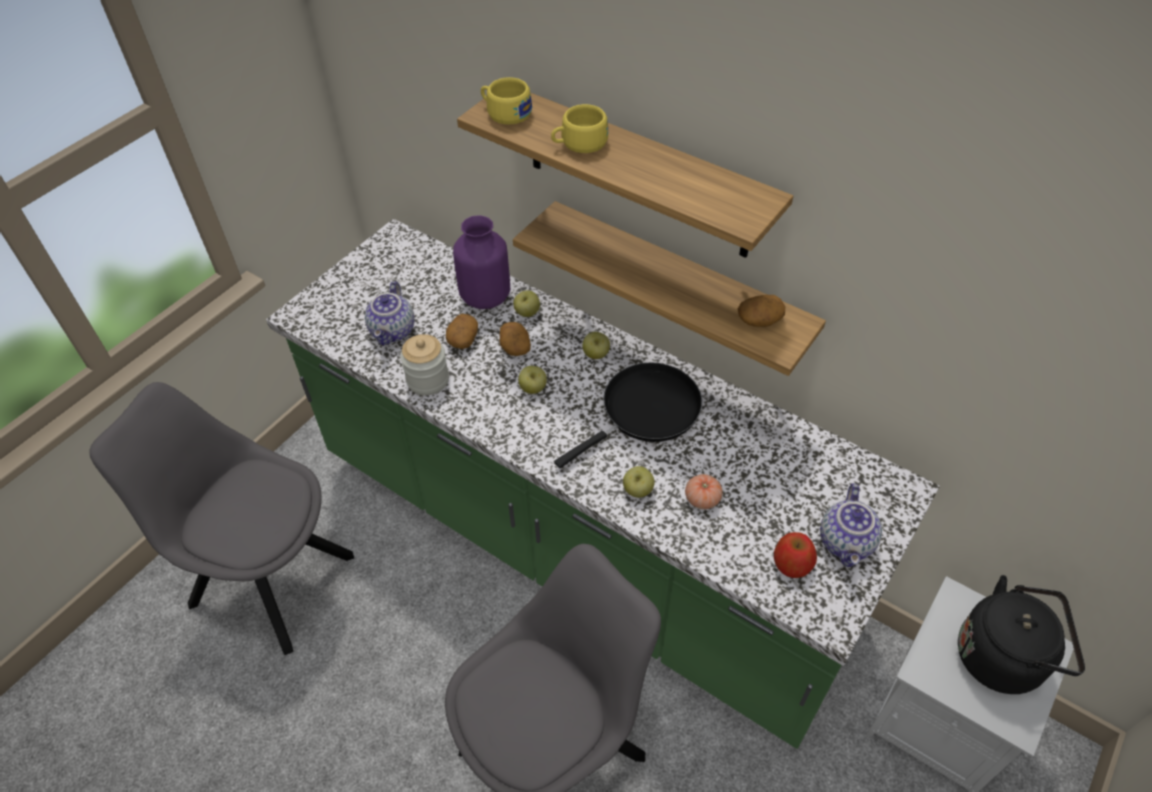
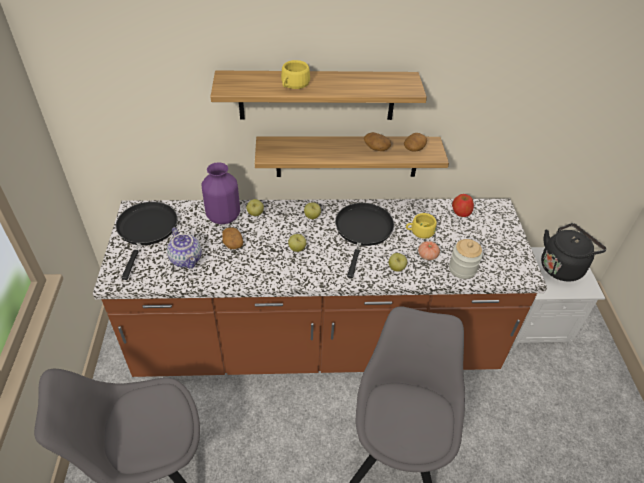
camera: 40 degrees left, 5 degrees down
green counter [266,219,940,749] -> brown counter [93,199,547,377]
jar [400,334,449,395] -> jar moved to [449,239,483,279]
yellow cup [481,77,532,125] -> yellow cup moved to [406,213,437,239]
potato [499,322,531,356] -> potato moved to [364,132,391,151]
apple [774,532,817,578] -> apple moved to [452,194,474,217]
teapot [820,483,882,567] -> none
none -> black frying pan [116,202,177,280]

